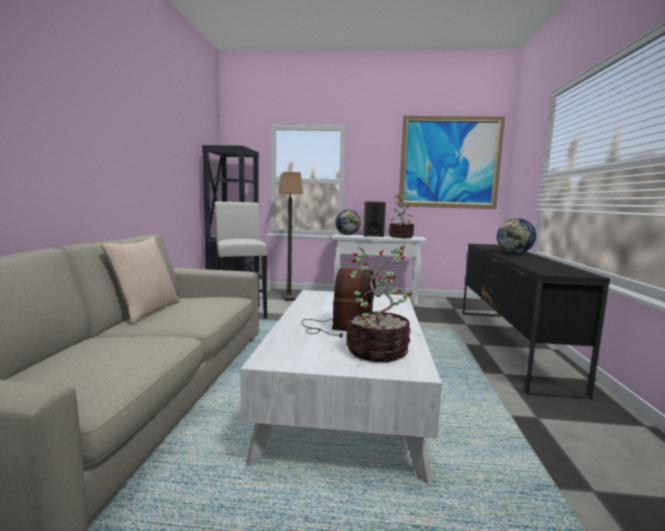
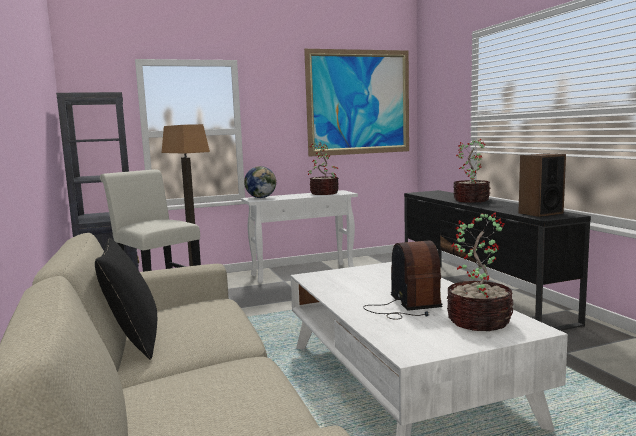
camera: 25 degrees left, 0 degrees up
beige pillow [101,237,180,324] -> black pillow [95,238,157,360]
speaker [363,201,386,237] -> speaker moved to [518,153,566,217]
globe [497,218,536,254] -> potted plant [453,139,491,203]

